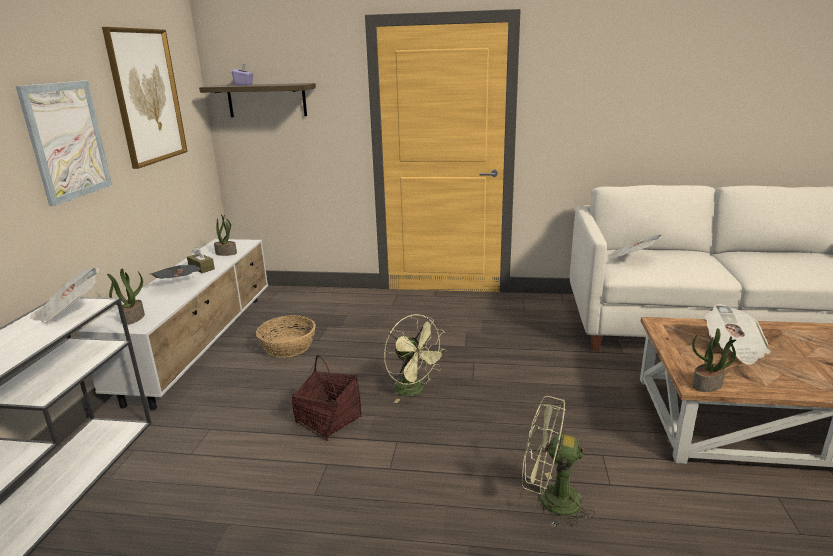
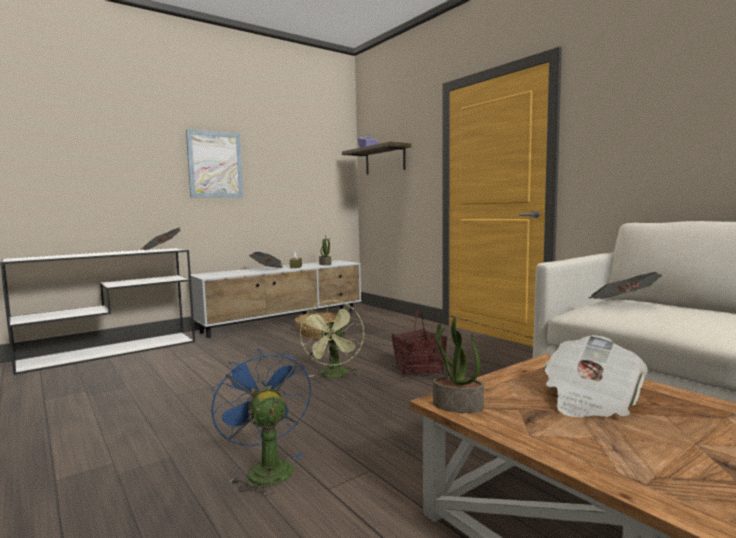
camera: 45 degrees right, 15 degrees down
picture [102,27,188,169] -> none
potted plant [107,269,145,325] -> none
basket [292,355,362,441] -> basket moved to [392,310,447,377]
green fan [522,396,595,527] -> blue fan [211,349,311,496]

